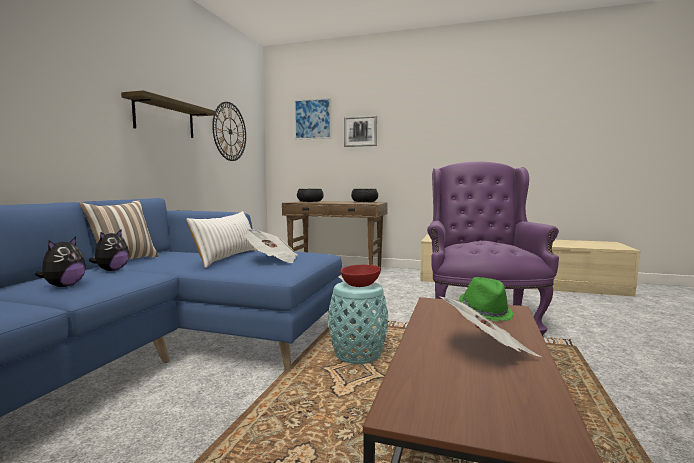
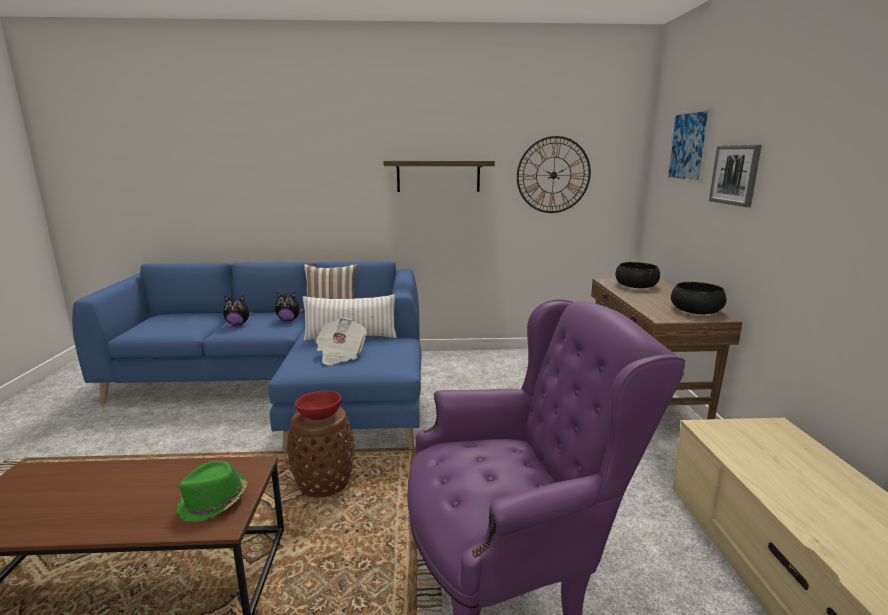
camera: 70 degrees right, 10 degrees up
turquoise stool [328,282,388,364] -> brown stool [287,407,354,498]
newspaper [439,296,541,357] -> none

